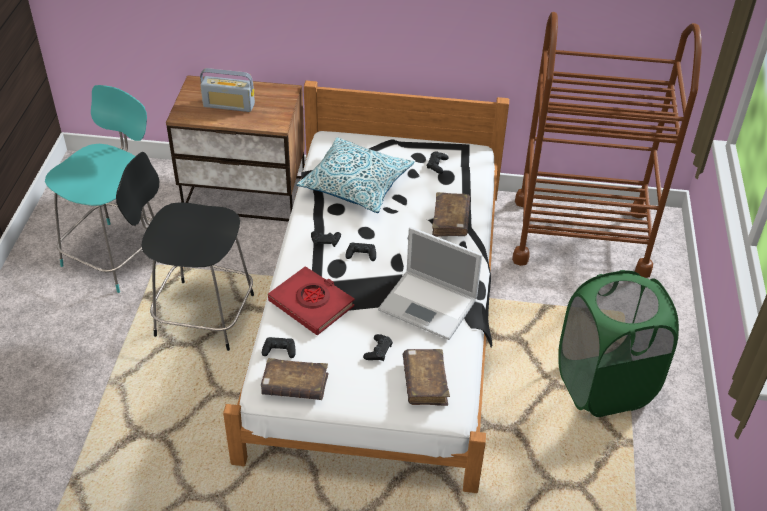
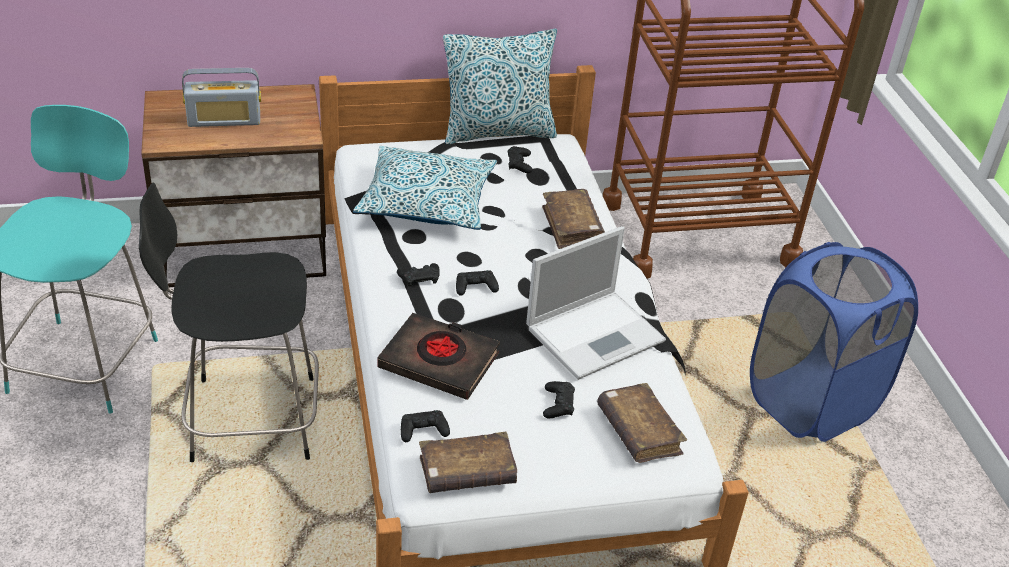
camera: 20 degrees left, 5 degrees down
red book [268,266,355,335] -> black book [377,313,500,400]
laptop [378,227,482,340] -> laptop turned 45 degrees counterclockwise [526,226,666,380]
green laundry basket [558,270,679,417] -> blue laundry basket [750,242,918,442]
none -> pillow [443,29,557,144]

